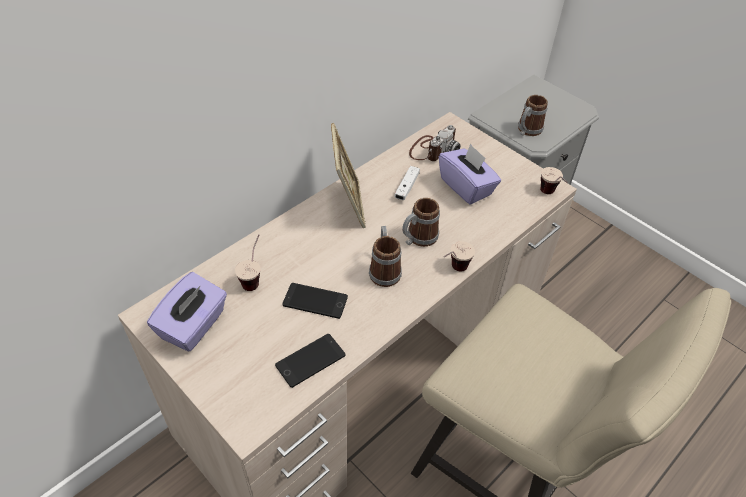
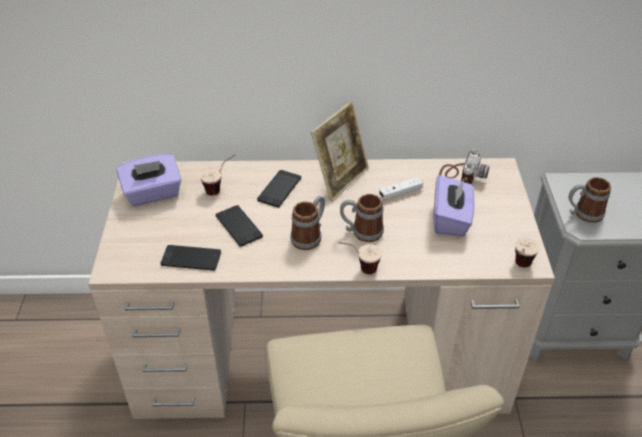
camera: 45 degrees right, 5 degrees down
camera [409,125,461,161] -> camera turned 60 degrees counterclockwise [439,150,490,185]
none -> phone [257,170,301,207]

